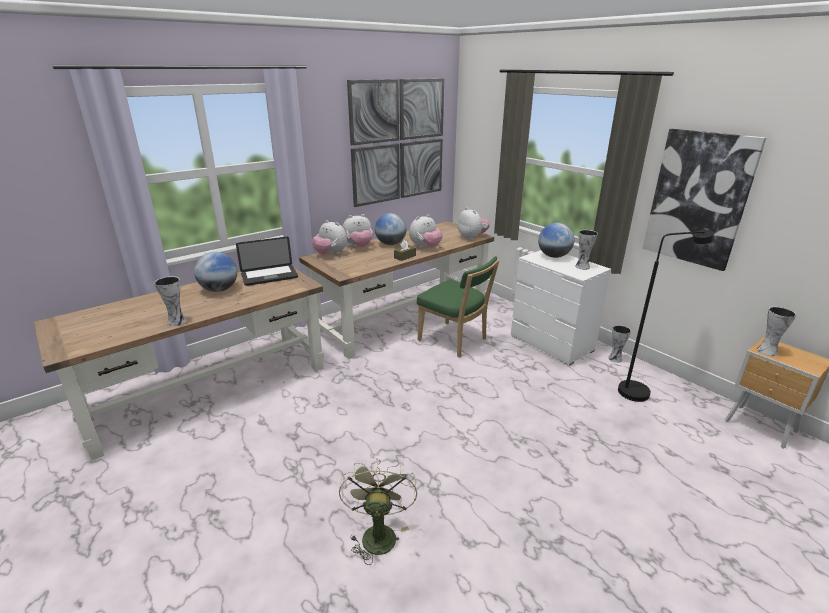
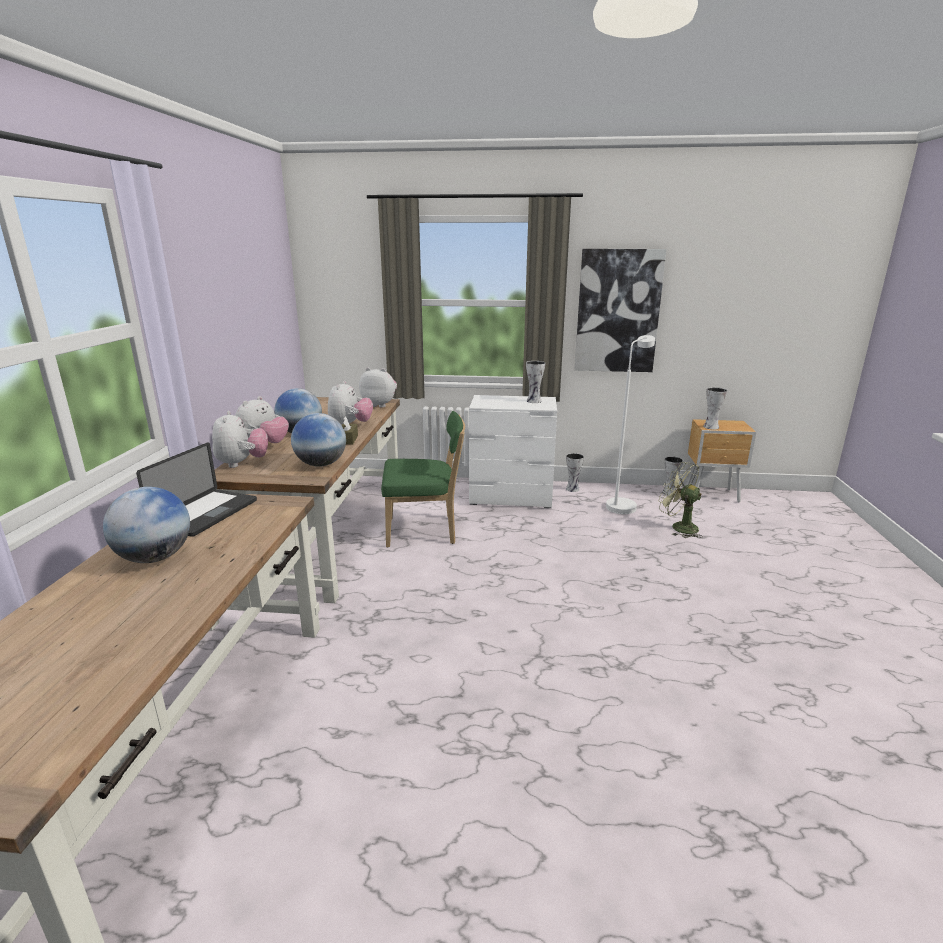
camera: 45 degrees left, 5 degrees down
vase [154,276,186,326] -> vase moved to [662,456,684,495]
plush toy [312,220,347,255] -> plush toy turned 90 degrees counterclockwise [212,411,268,468]
green fan [339,458,417,565] -> green fan moved to [659,462,703,538]
picture [347,78,444,207] -> none
globe [538,223,574,258] -> globe moved to [291,413,346,467]
black floor lamp [618,230,714,402] -> white floor lamp [606,335,655,514]

